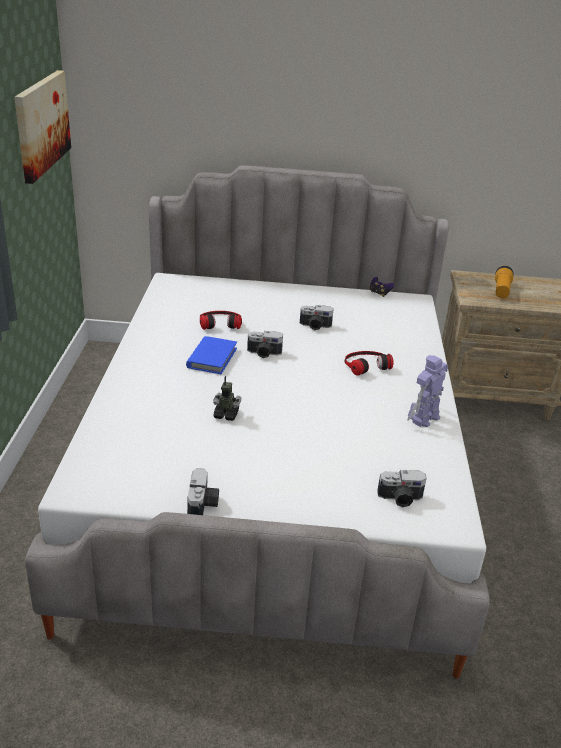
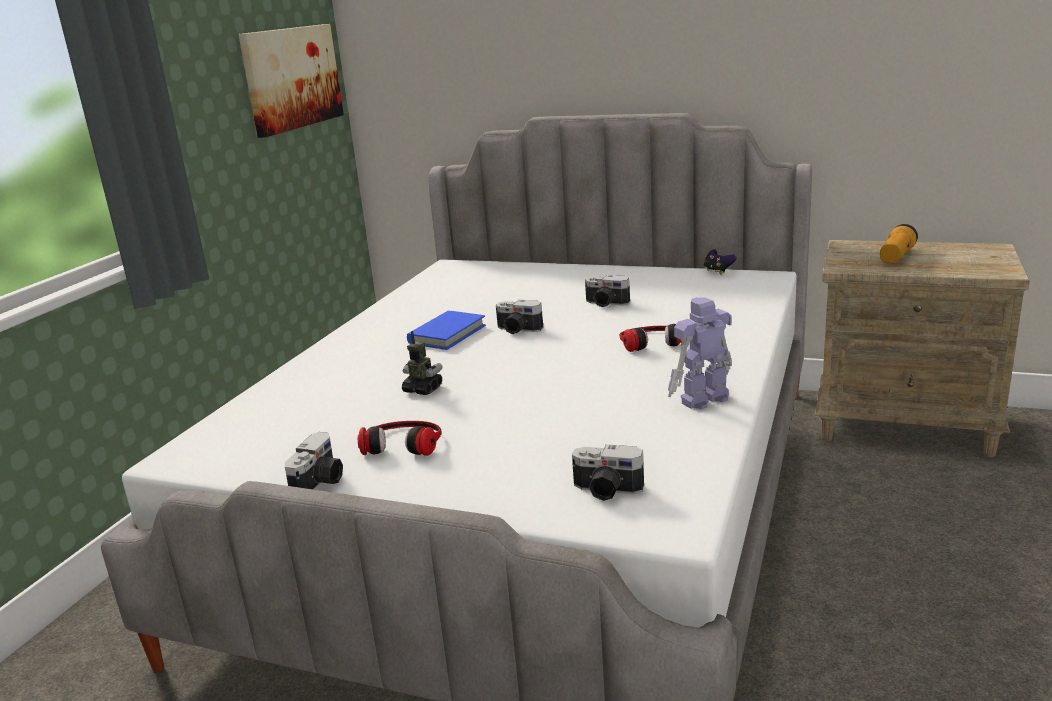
camera: 20 degrees right, 10 degrees down
headphones [200,311,242,330] -> headphones moved to [358,421,442,456]

